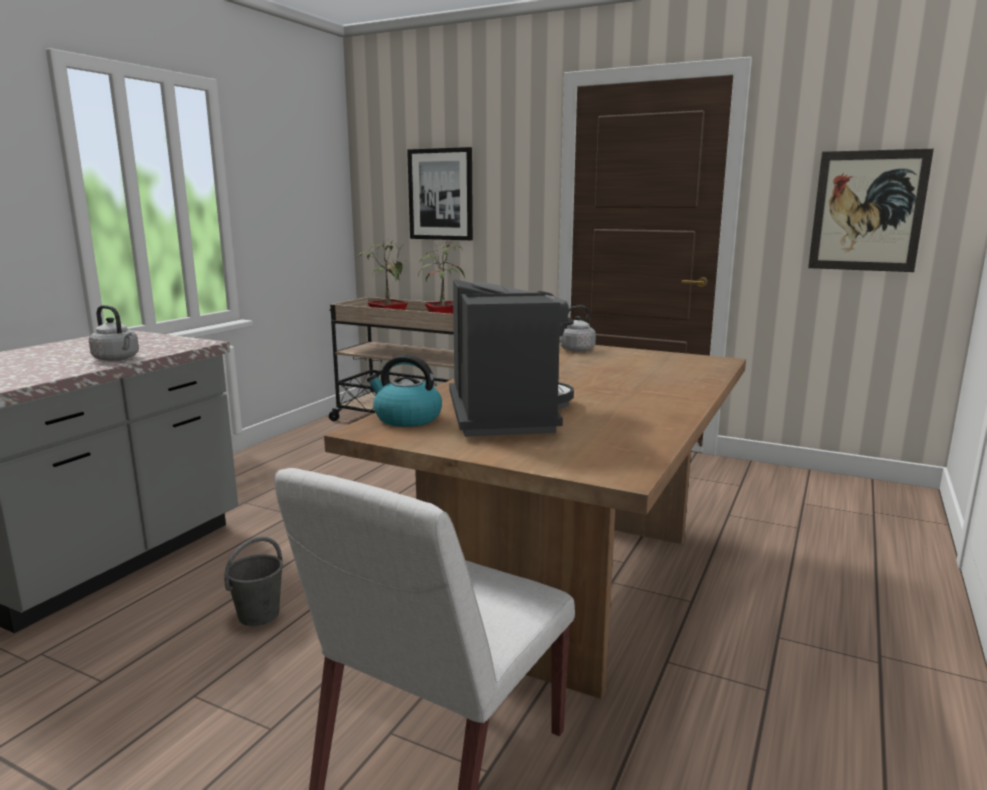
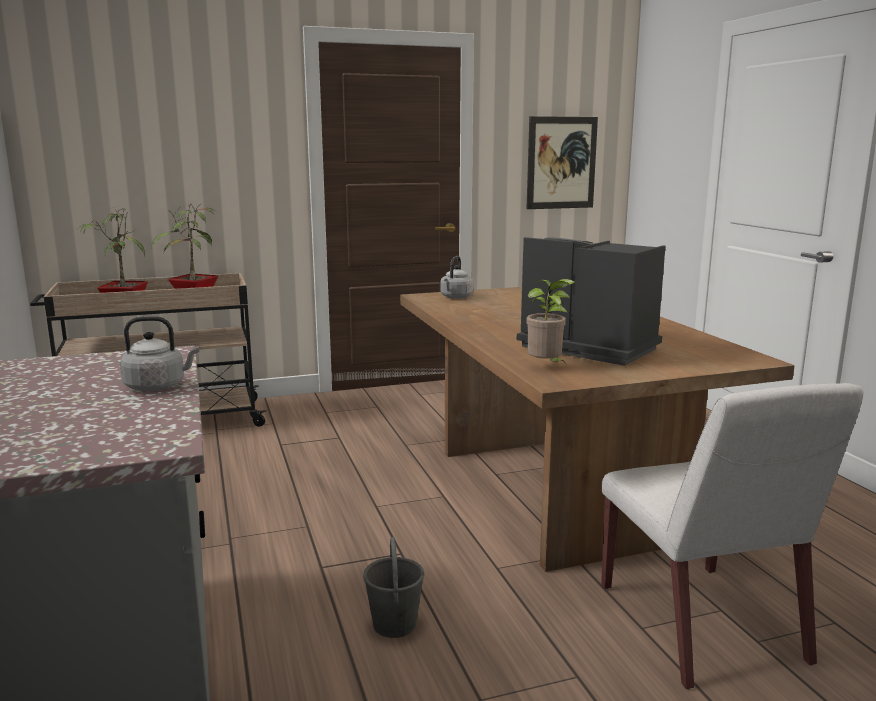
camera: 45 degrees left, 0 degrees up
kettle [367,355,442,427] -> potted plant [526,279,574,362]
picture [407,147,473,240] -> none

